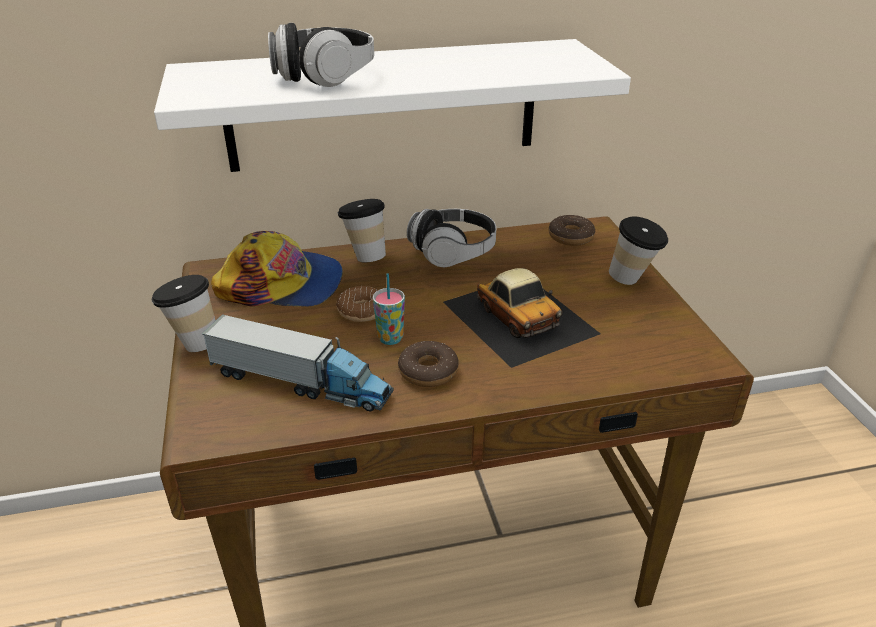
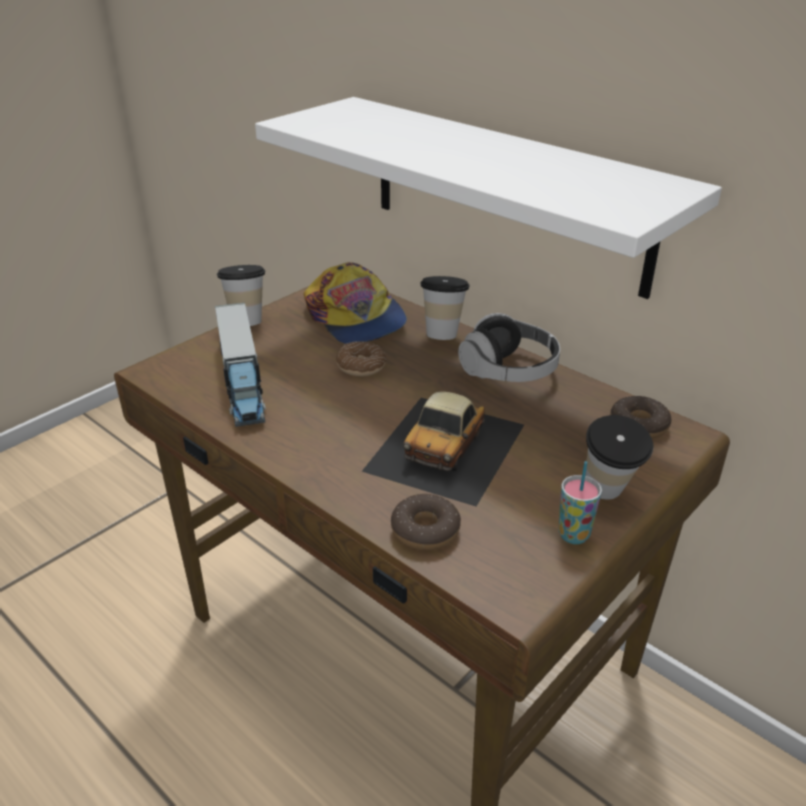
camera: 55 degrees right, 0 degrees up
headphones [268,23,374,87] -> none
cup [373,273,405,345] -> cup moved to [558,461,602,544]
donut [398,341,459,387] -> donut moved to [391,494,461,550]

